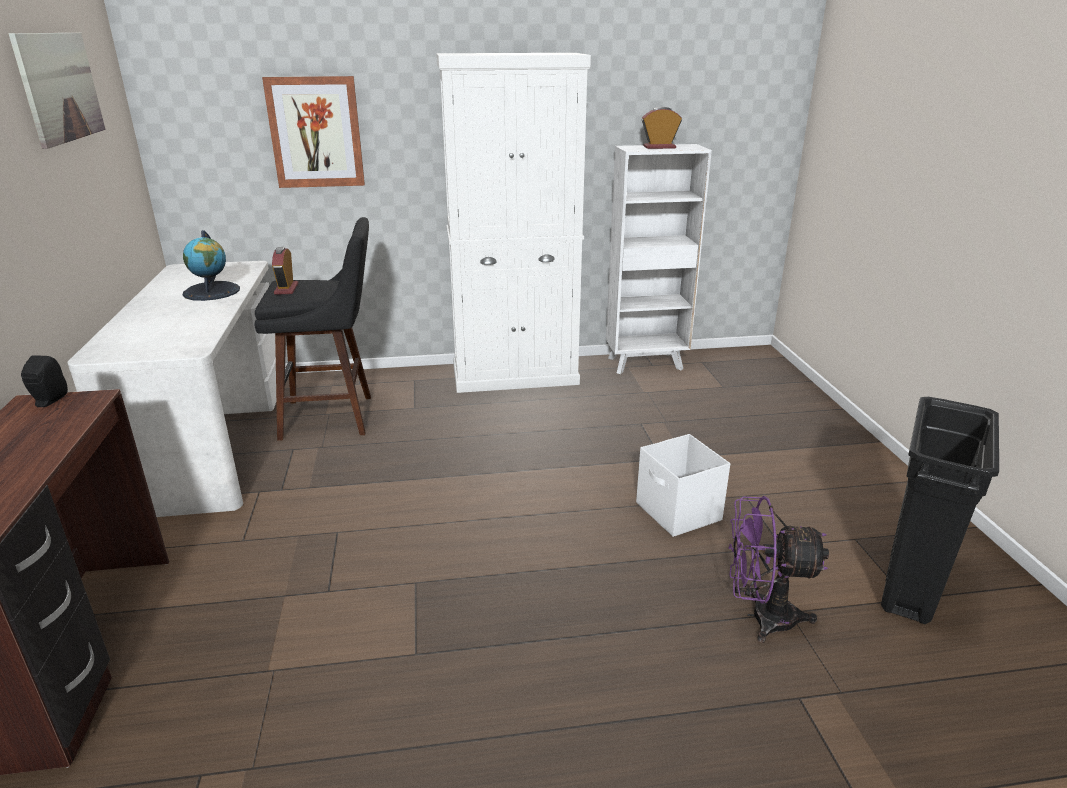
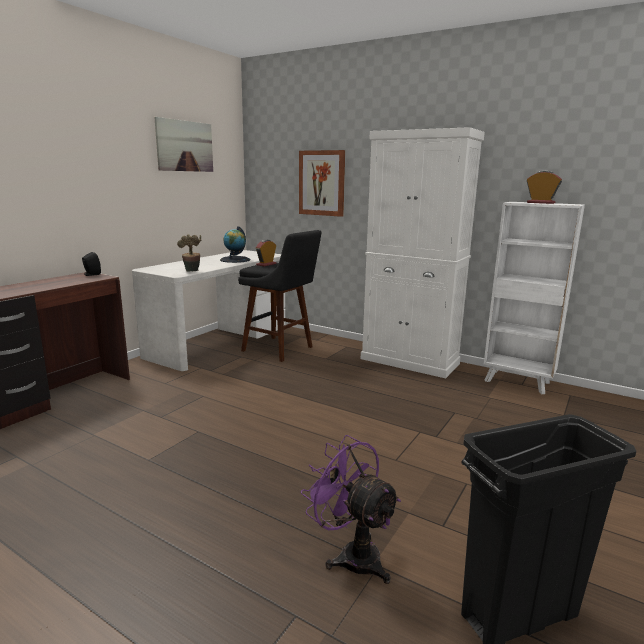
camera: 40 degrees right, 10 degrees down
white storage box [636,434,730,537] -> none
none -> potted plant [177,234,201,272]

